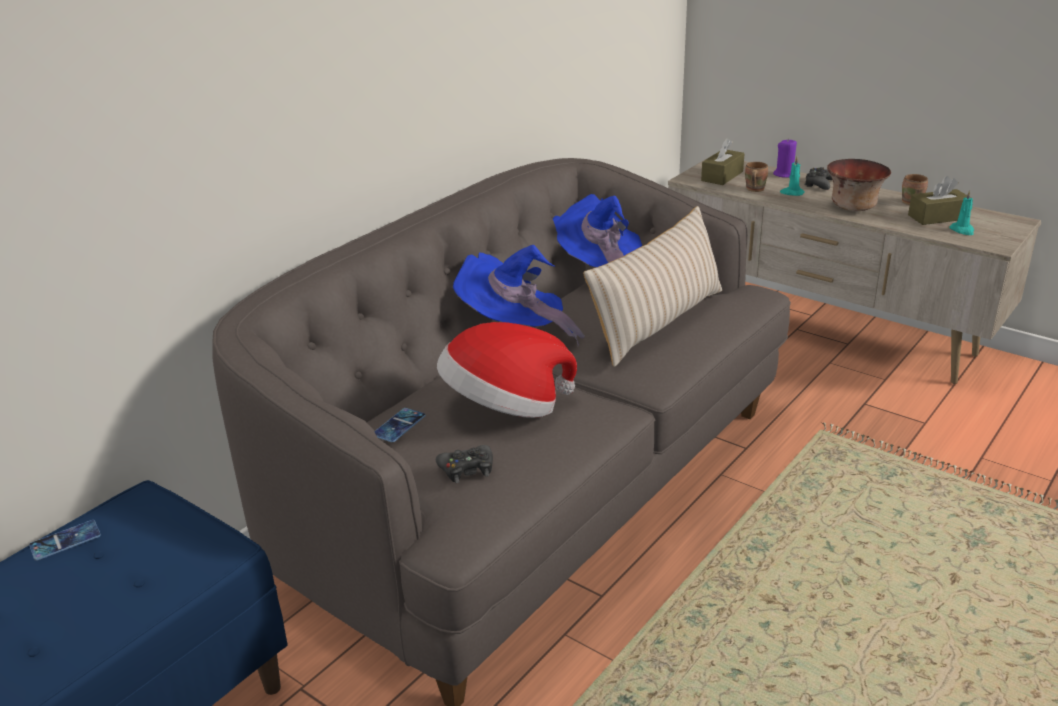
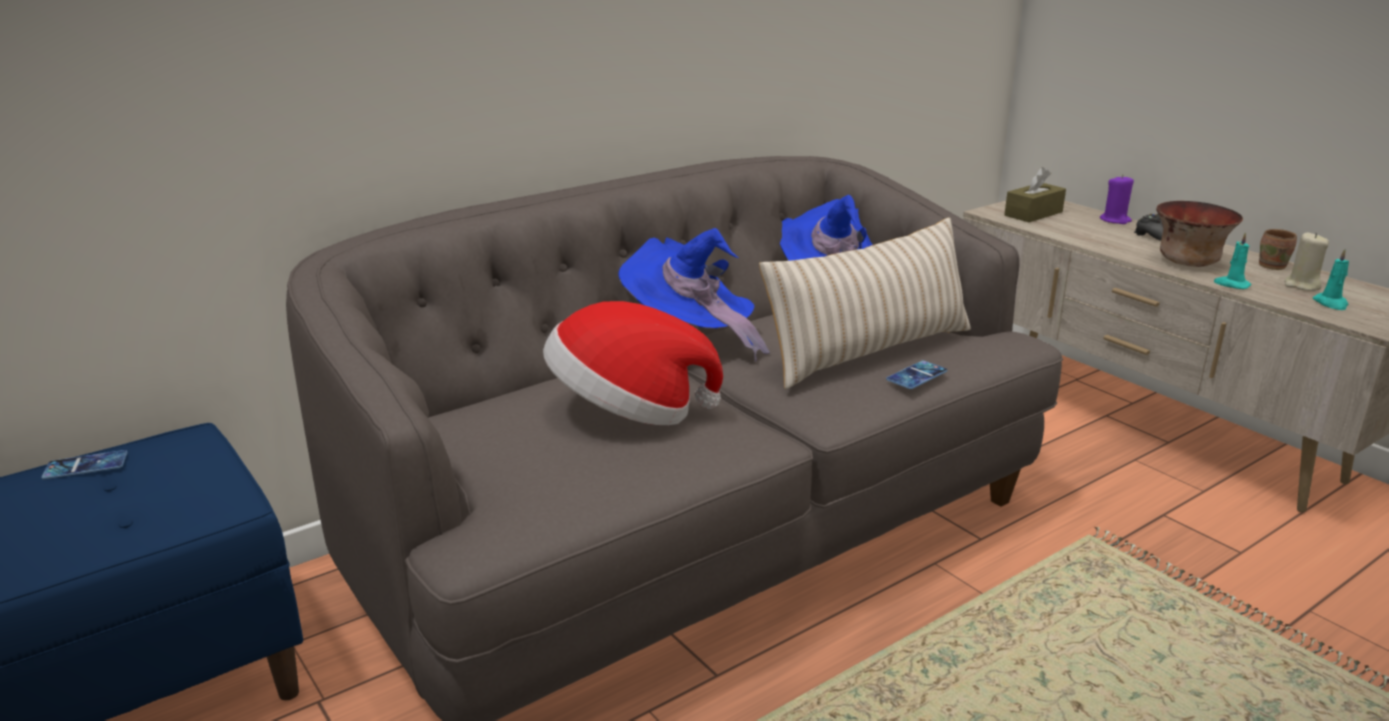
camera: 15 degrees right, 5 degrees down
phone [374,408,426,442] -> phone moved to [886,361,947,389]
black game controller [436,445,493,483] -> none
brown mug [745,162,768,192] -> none
turquoise candle [780,156,805,196] -> turquoise candle moved to [1214,232,1251,289]
brown tissue box [908,176,971,225] -> beige candle [1284,233,1329,291]

